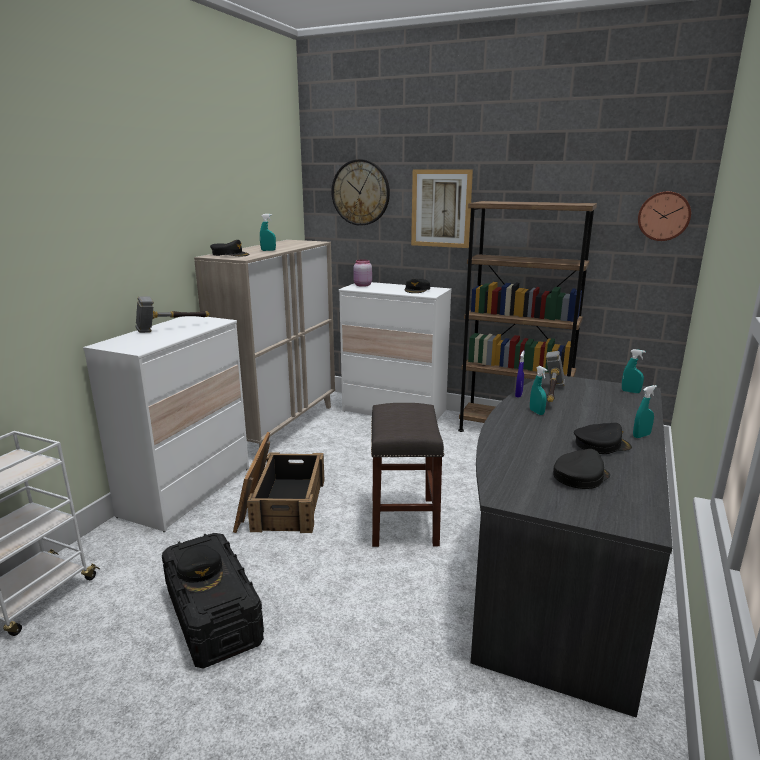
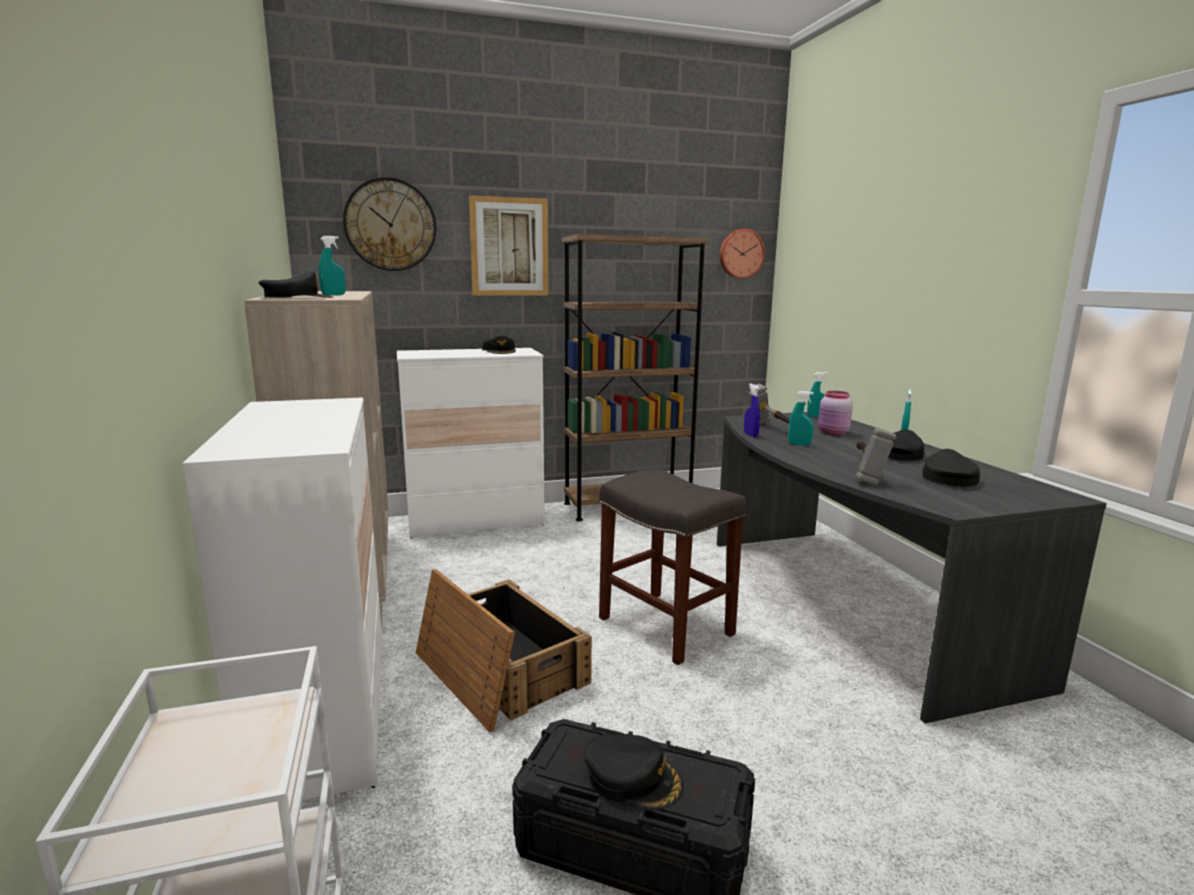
camera: 40 degrees left, 5 degrees down
hammer [136,296,210,333] -> hammer moved to [856,428,897,485]
pink jar [353,260,372,287] -> pink jar moved to [818,391,853,435]

